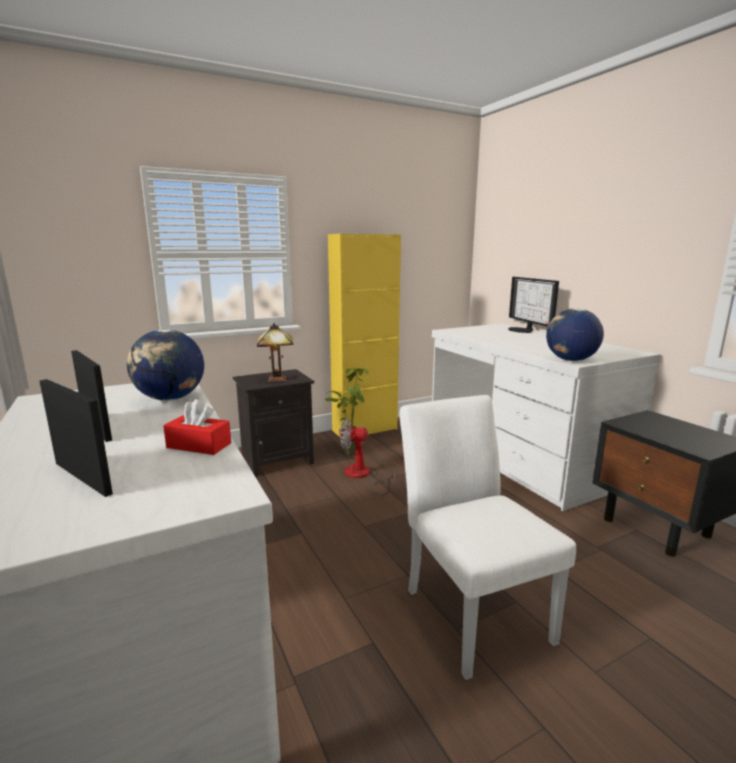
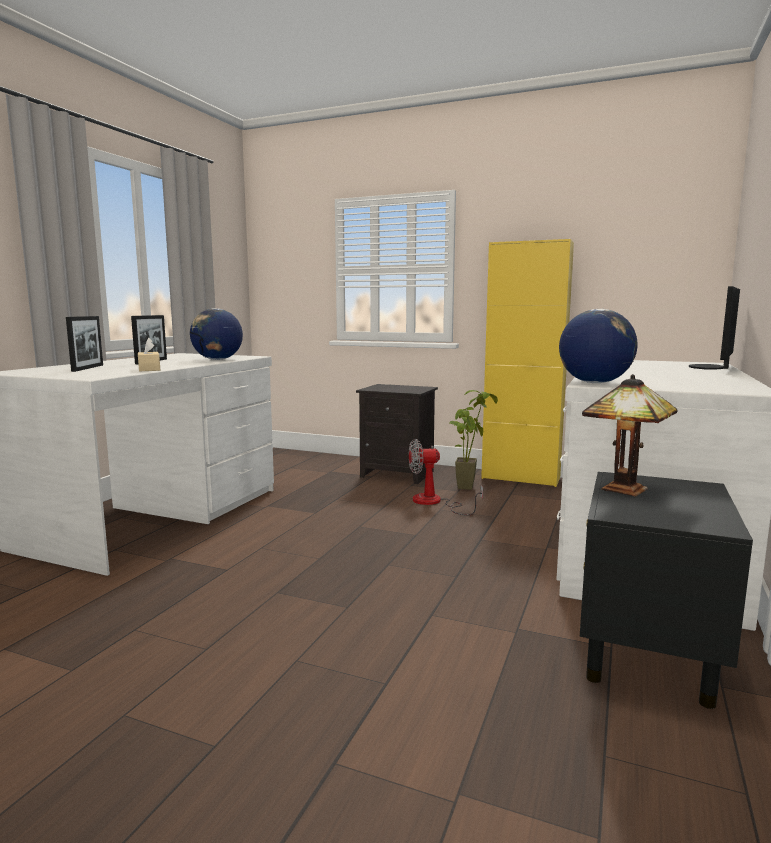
camera: 50 degrees right, 5 degrees down
red tissue box [163,399,231,455] -> beige tissue box [138,338,160,371]
table lamp [257,323,293,382] -> table lamp moved to [582,374,677,497]
fan [340,418,395,495] -> fan turned 60 degrees counterclockwise [409,439,483,516]
white chair [400,395,576,680] -> none

